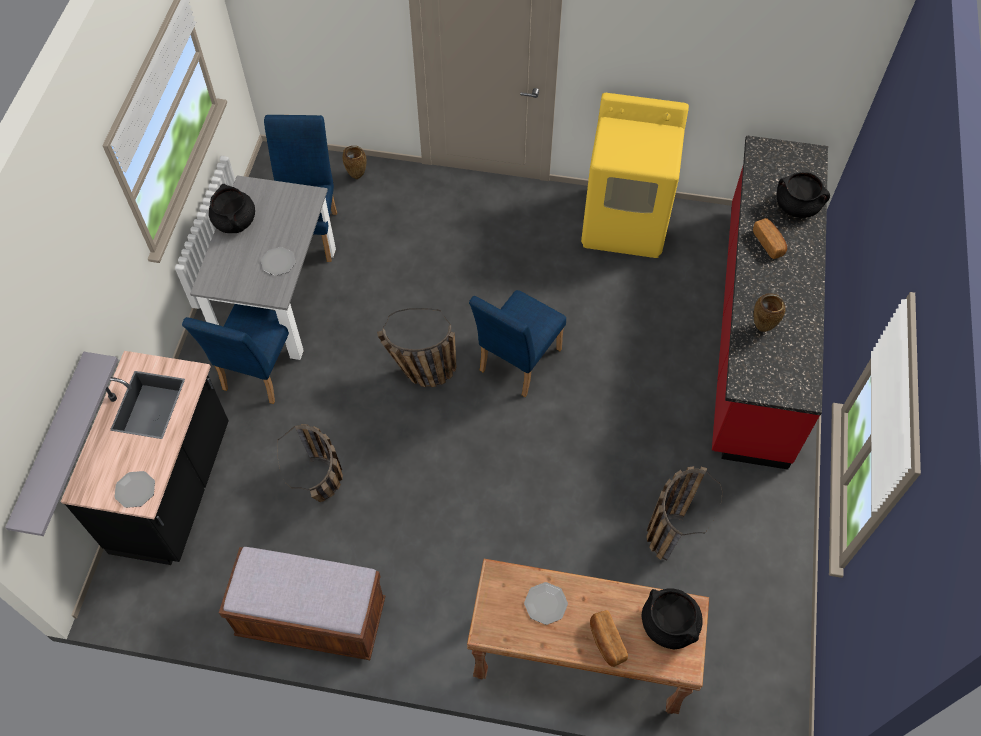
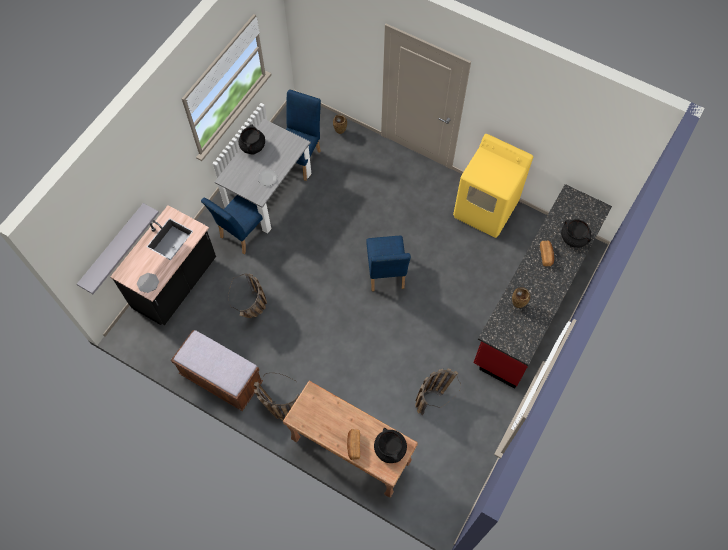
camera: 20 degrees right, 5 degrees up
basket [377,308,456,387] -> basket moved to [254,373,299,421]
blue chair [469,290,566,397] -> blue chair turned 60 degrees counterclockwise [366,236,411,291]
plate [524,582,568,625] -> none

